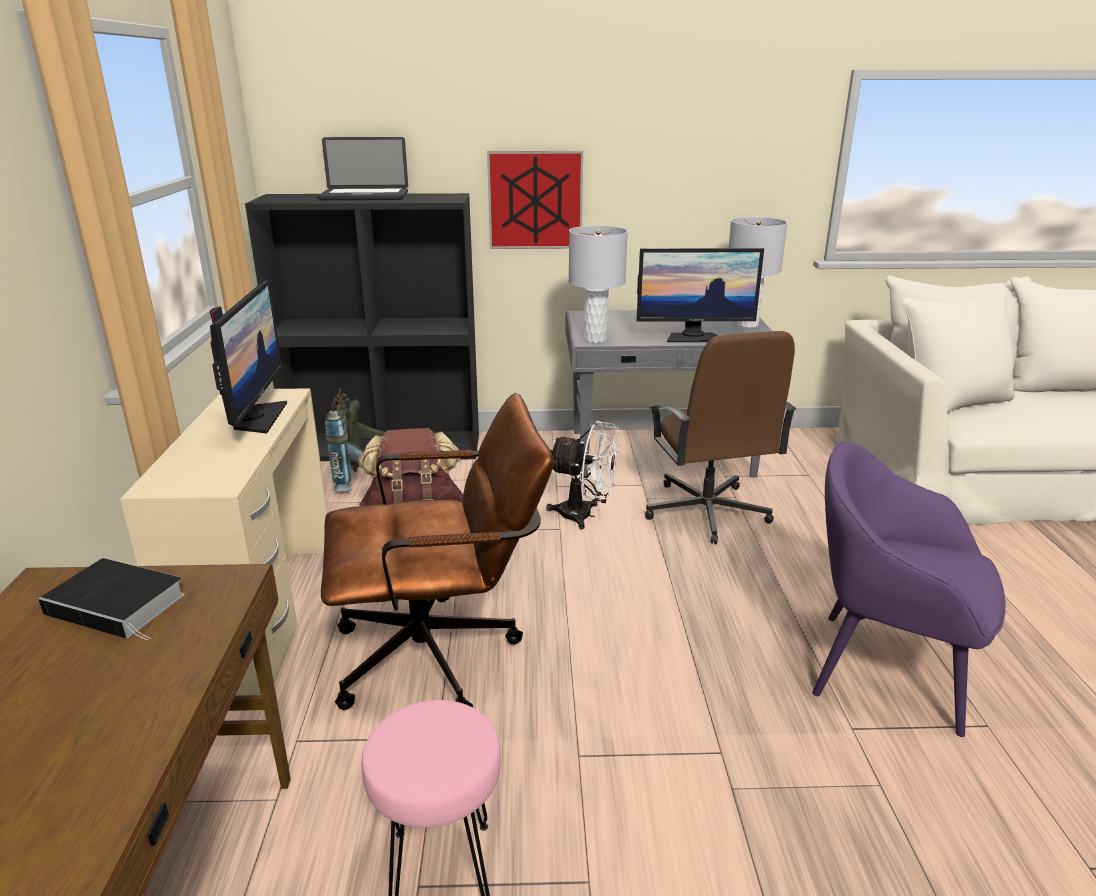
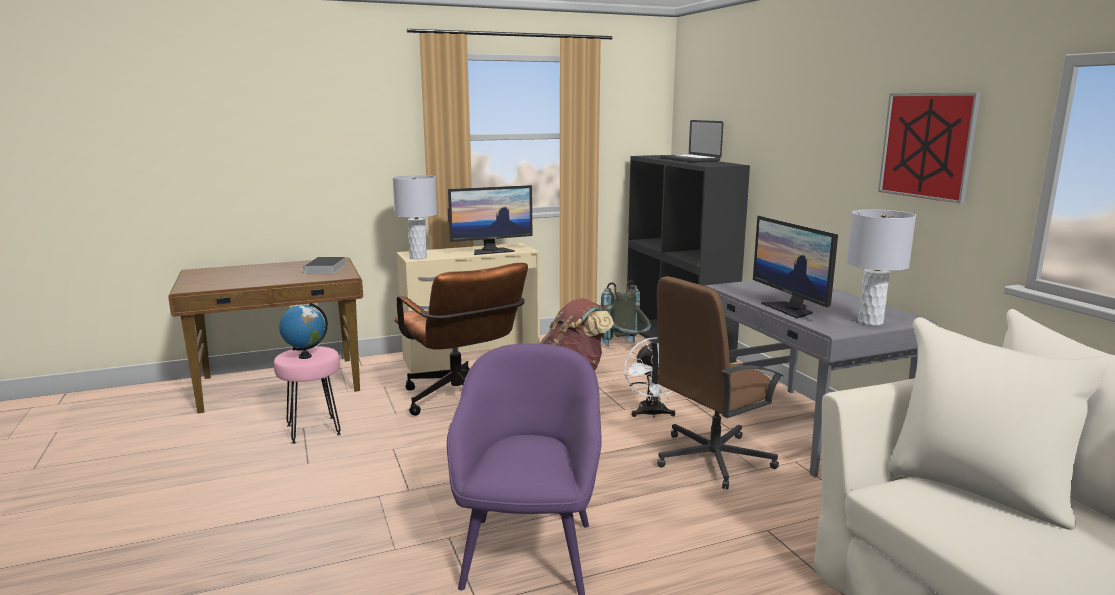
camera: 70 degrees right, 10 degrees down
picture [487,151,583,249] -> picture moved to [878,93,981,204]
grey table lamp [569,226,628,343] -> grey table lamp moved to [393,175,437,259]
none -> globe [279,302,328,359]

